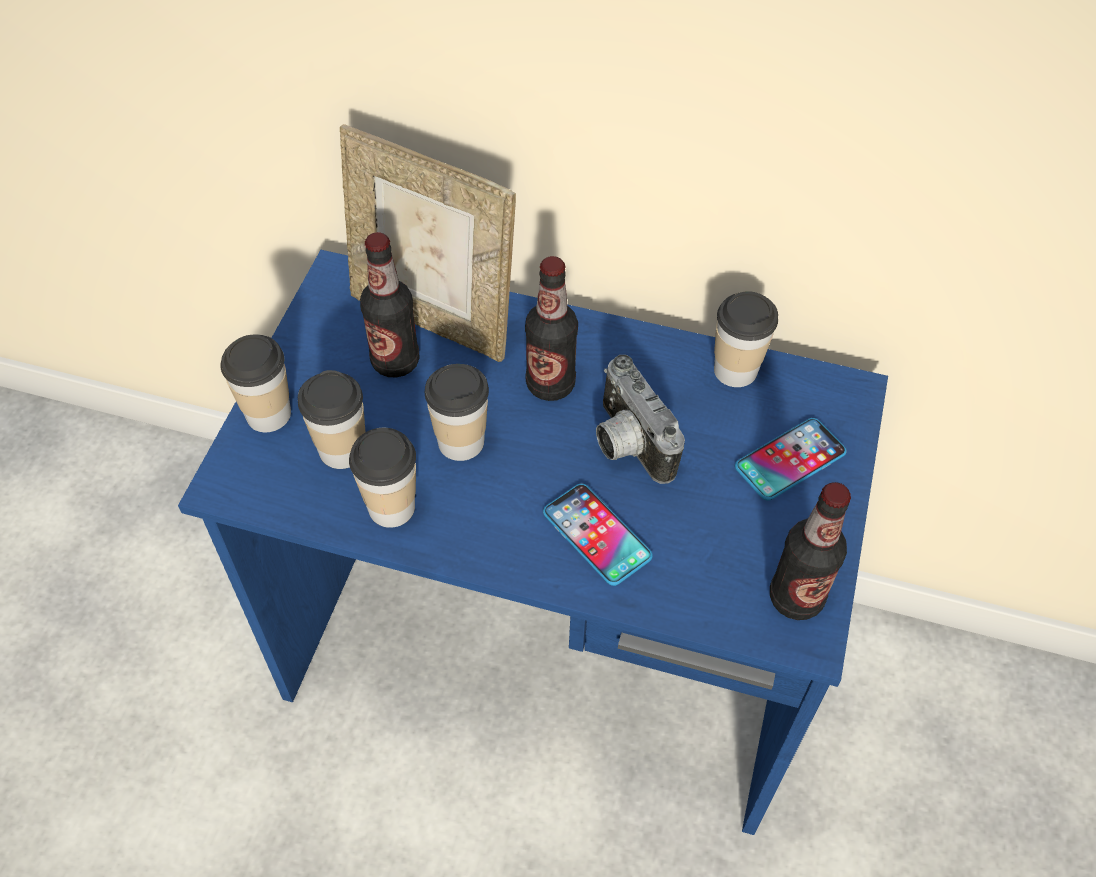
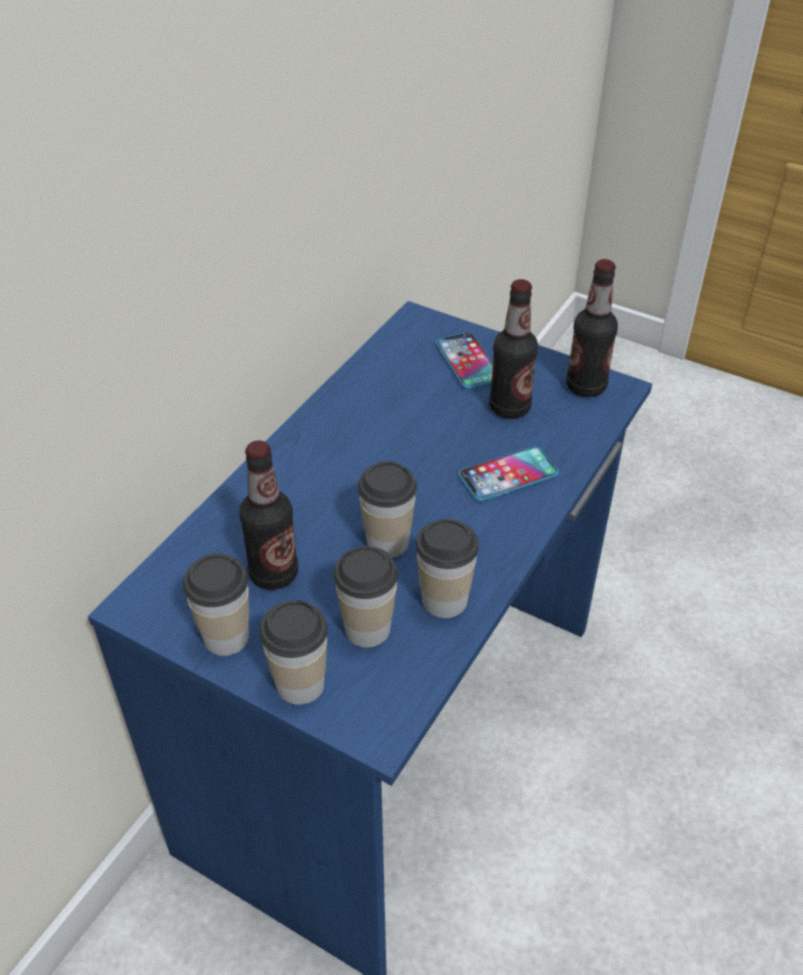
camera: 75 degrees left, 10 degrees down
picture frame [340,124,516,362] -> none
bottle [525,256,578,401] -> bottle moved to [489,279,538,419]
camera [596,355,685,484] -> none
cup [714,291,778,387] -> cup moved to [183,554,249,656]

